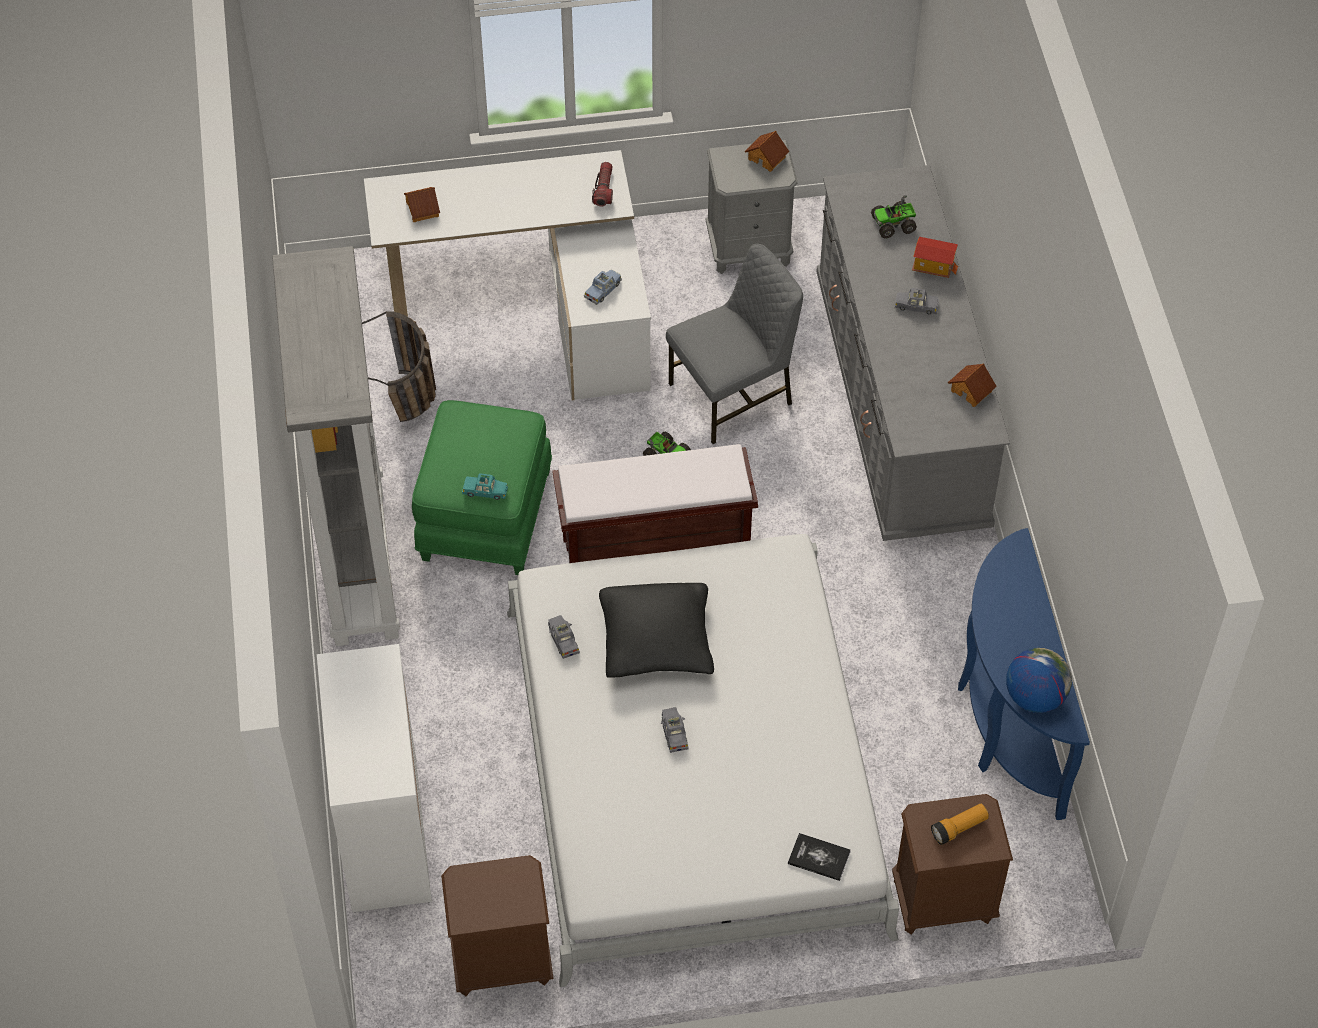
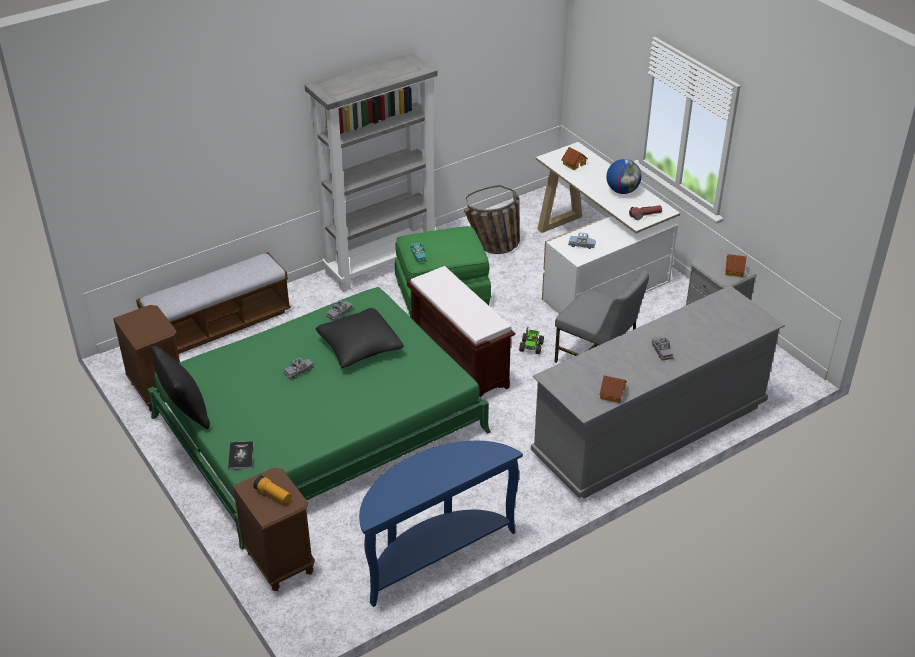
camera: 65 degrees right, 15 degrees down
white dresser [317,644,432,912] -> bench [136,252,291,354]
white bed [507,534,899,987] -> green bed [147,287,491,550]
toy truck [871,195,917,238] -> none
toy house [912,237,958,278] -> none
globe [1006,648,1072,713] -> globe moved to [606,159,641,194]
none -> black pillow [150,346,210,429]

